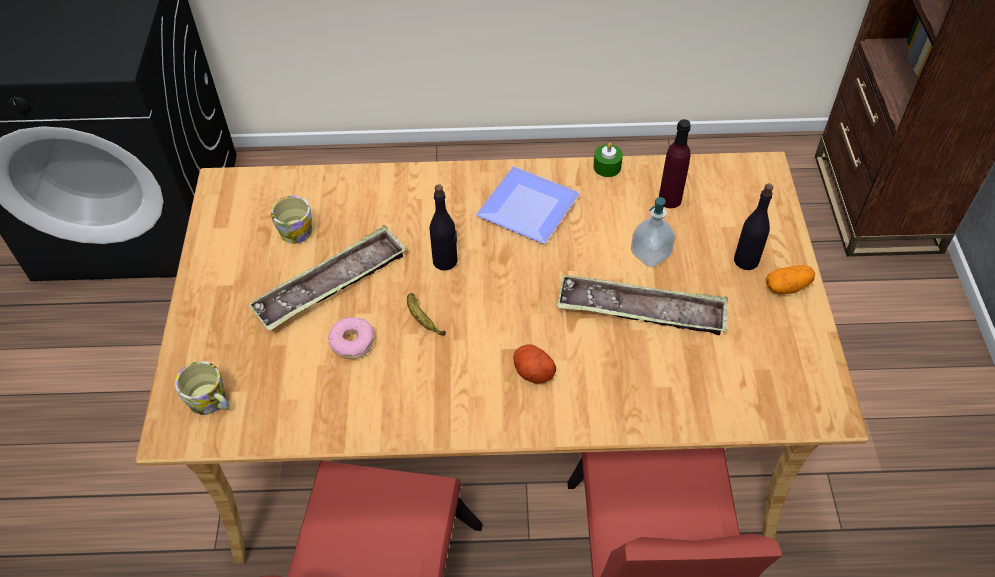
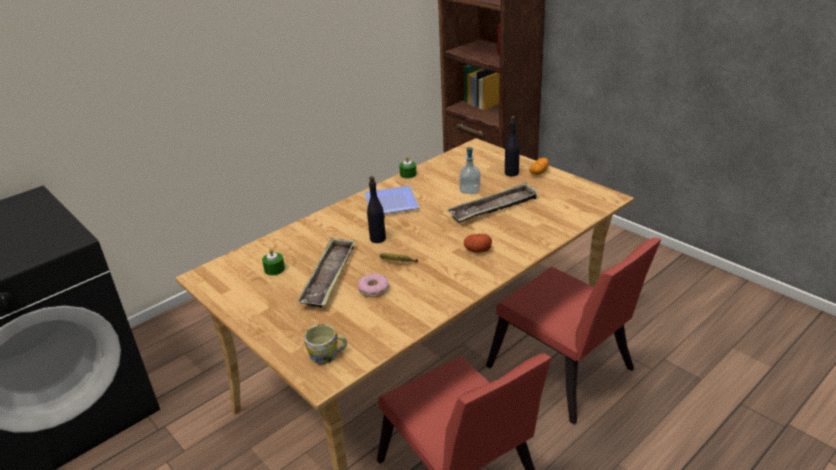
camera: 40 degrees left, 20 degrees down
mug [271,196,312,244] -> green candle [262,249,285,275]
purple bottle [659,119,691,208] -> none

